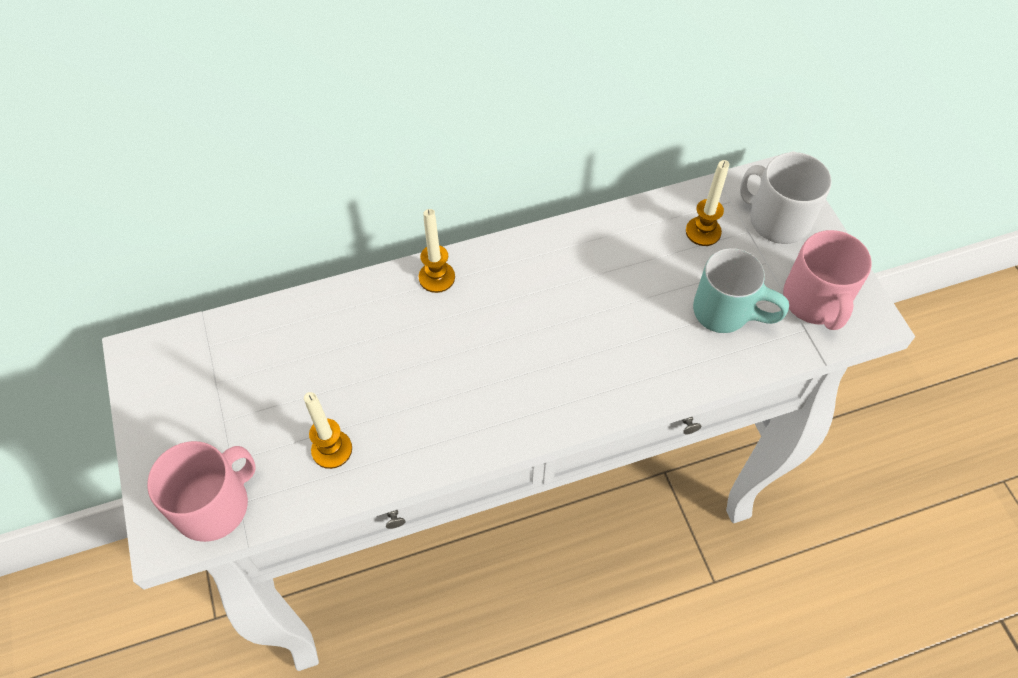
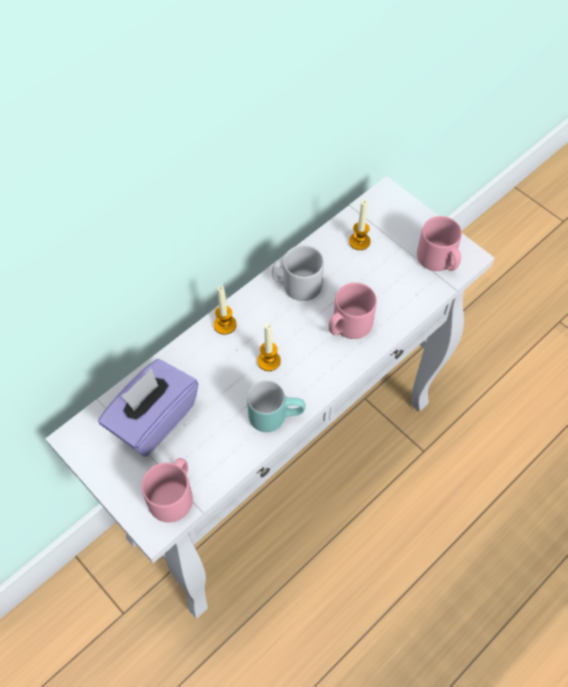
camera: 25 degrees left, 0 degrees up
candle [304,392,352,469] -> candle moved to [257,324,281,371]
turquoise mug [693,248,789,333] -> turquoise mug moved to [247,380,306,432]
grey mug [740,152,831,244] -> grey mug moved to [272,245,324,301]
none -> purple tissue box [98,359,198,457]
none -> pink mug [329,282,377,339]

